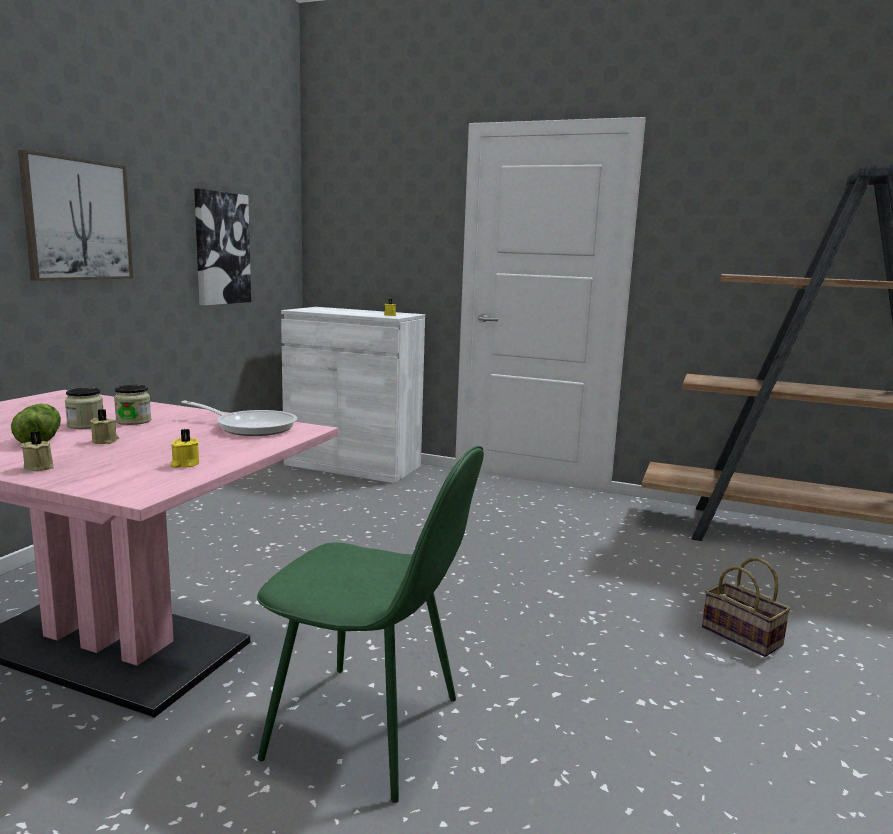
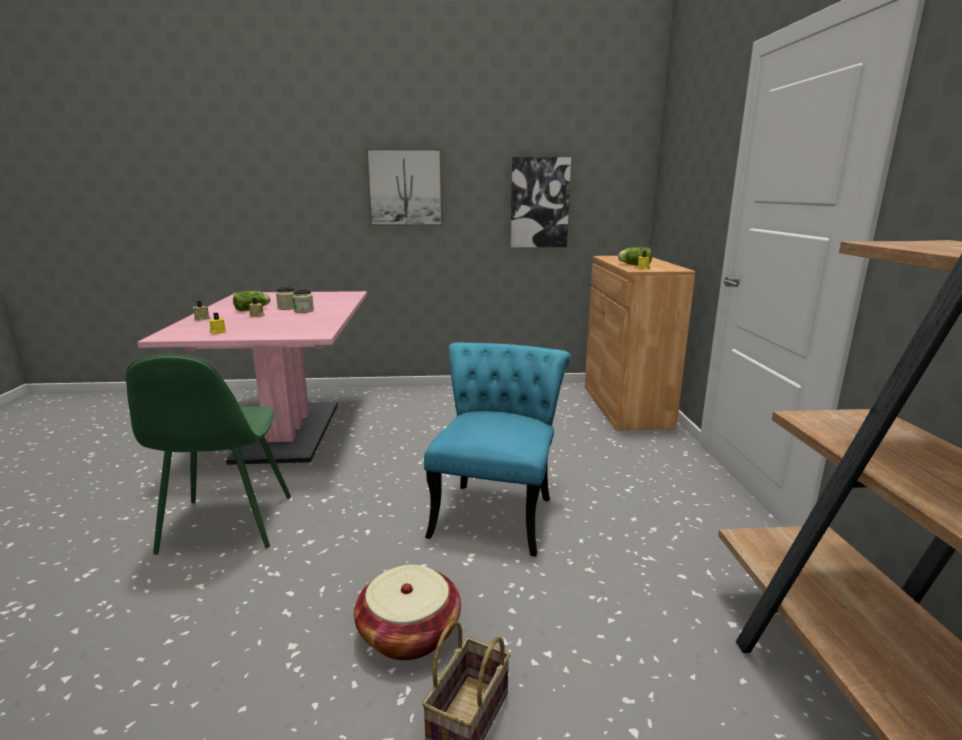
camera: 65 degrees right, 5 degrees up
frying pan [181,400,297,436] -> none
white cabinet [281,307,425,483] -> brown cabinet [585,256,695,430]
none -> basket [354,565,461,660]
none -> turquoise chair [424,343,571,557]
none -> lettuce [618,247,652,266]

